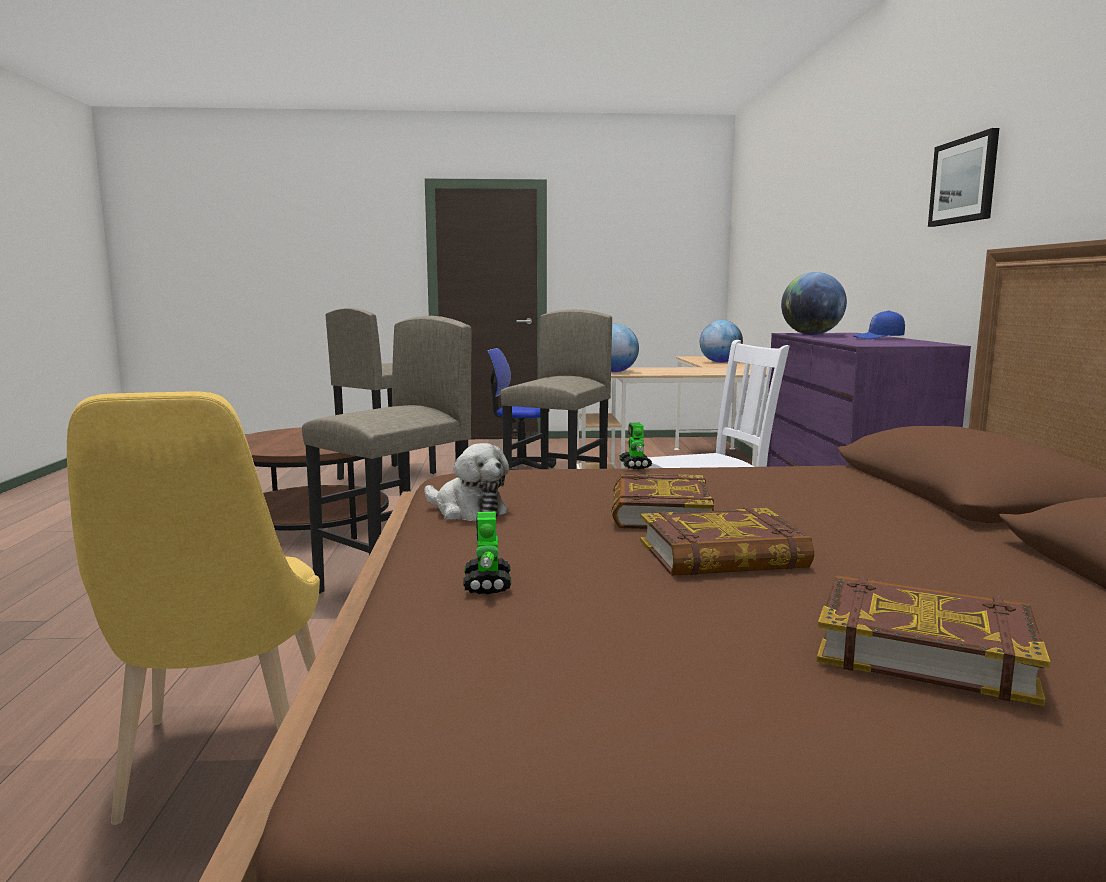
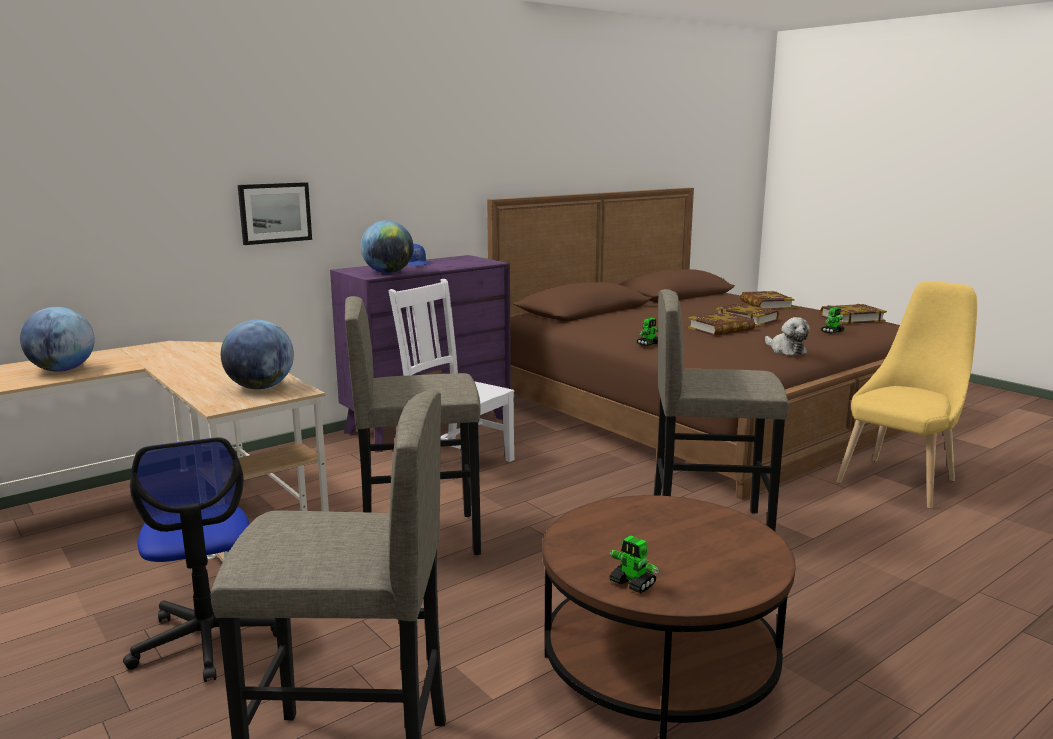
camera: 125 degrees left, 5 degrees up
plush toy [424,443,509,521] -> plush toy turned 150 degrees clockwise [765,317,810,355]
picture [928,128,999,227] -> picture moved to [238,182,312,245]
none -> toy robot [609,535,659,593]
none -> book [820,304,887,324]

